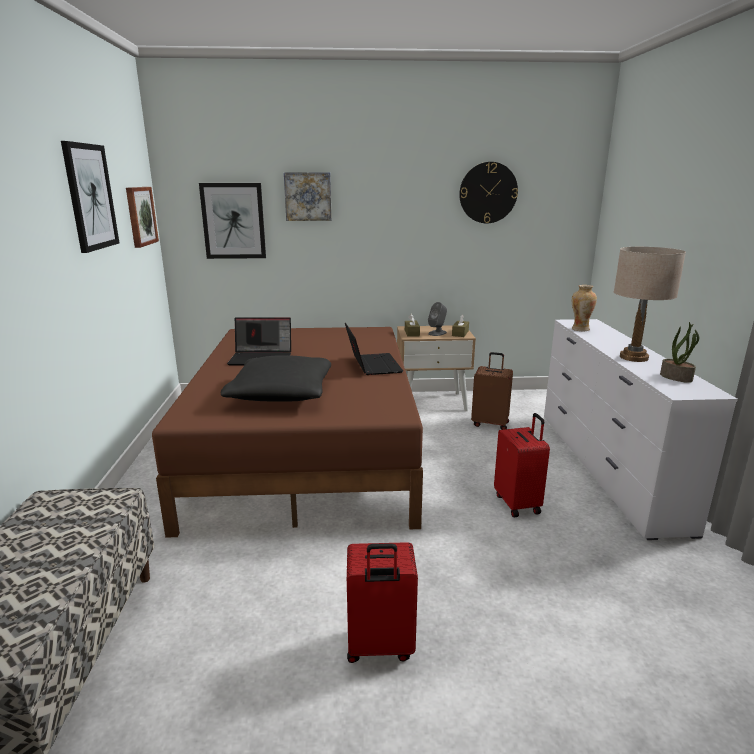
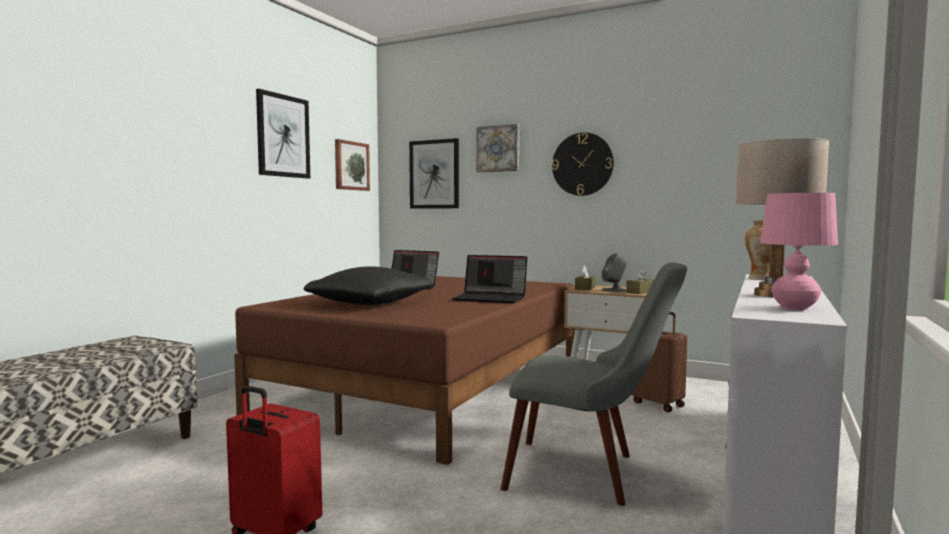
camera: 30 degrees right, 15 degrees down
laptop [345,322,403,375] -> laptop turned 90 degrees clockwise [452,255,527,303]
wall clock [459,162,518,223] -> wall clock moved to [552,132,614,196]
red suitcase [494,413,550,517] -> grey chair [501,262,687,506]
potted plant [660,322,699,383] -> pink table lamp [760,193,838,310]

